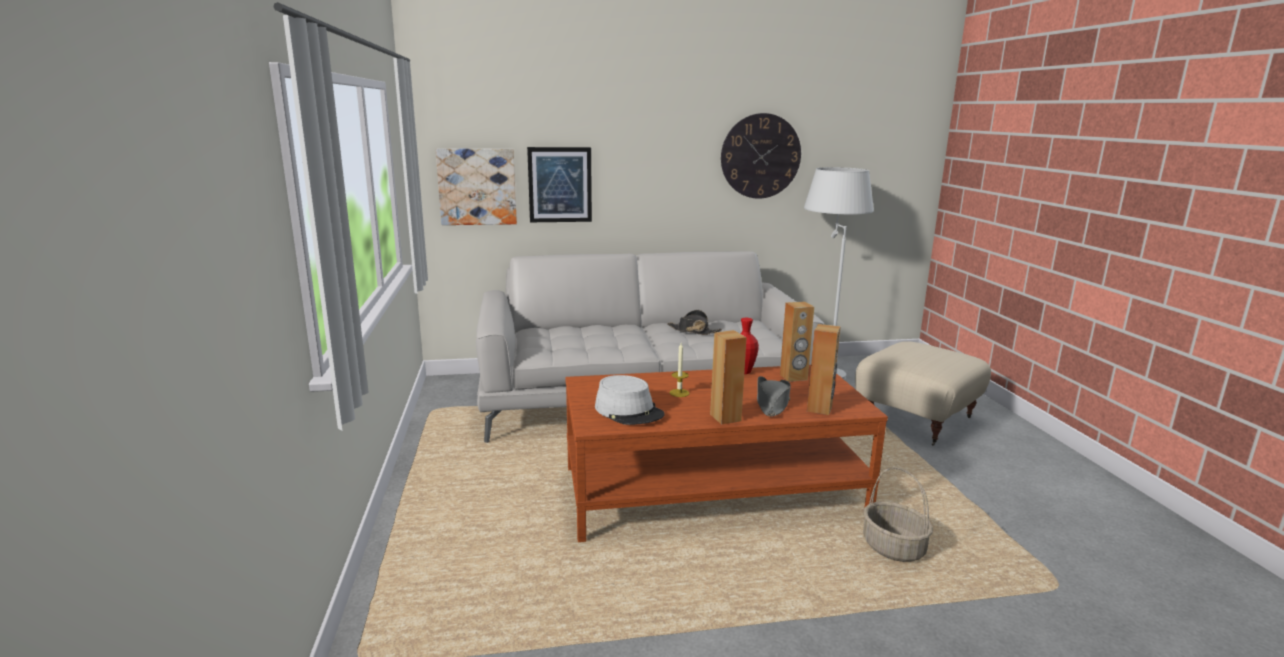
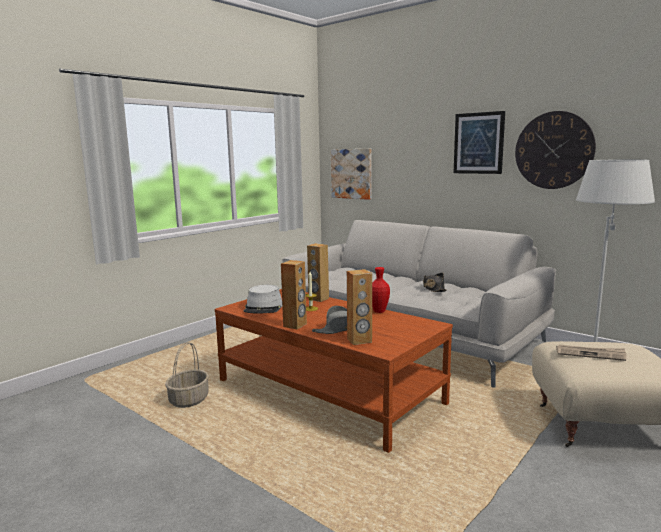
camera: 50 degrees right, 5 degrees down
picture [527,147,592,222] -> picture moved to [454,111,505,174]
brown speaker [780,301,814,382] -> brown speaker moved to [307,243,329,302]
basket [863,467,933,562] -> basket moved to [165,342,209,408]
none -> newspaper [556,345,627,361]

